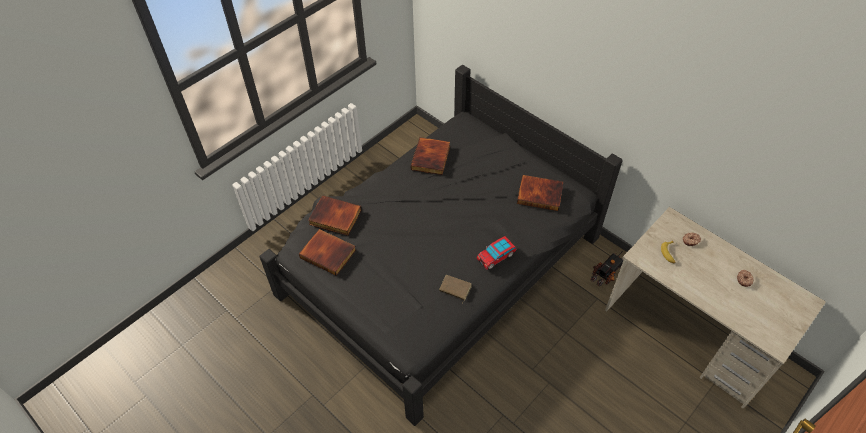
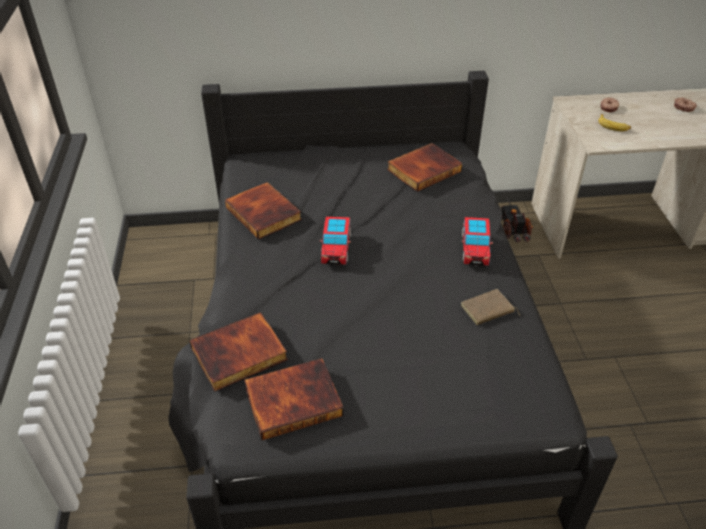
camera: 50 degrees left, 10 degrees down
none -> toy car [320,217,351,264]

